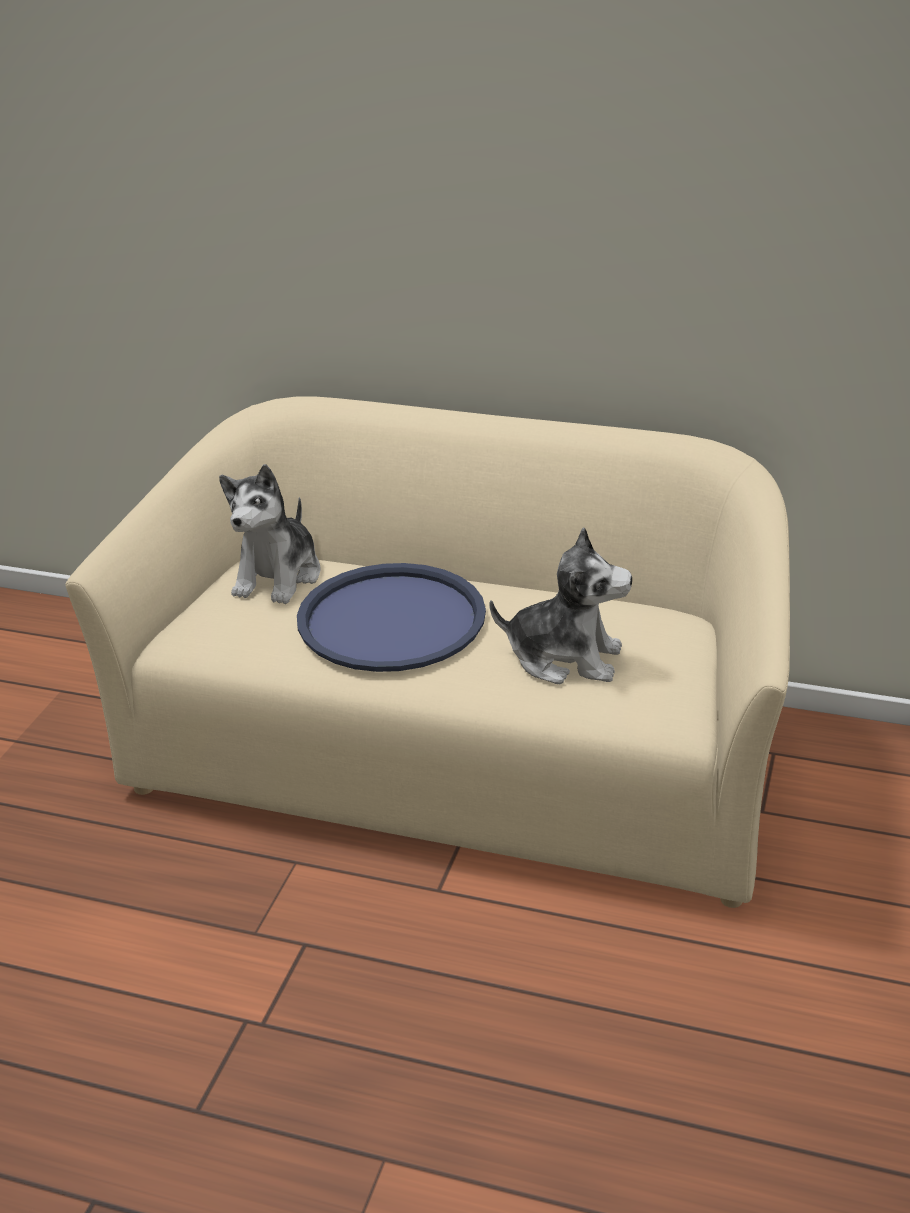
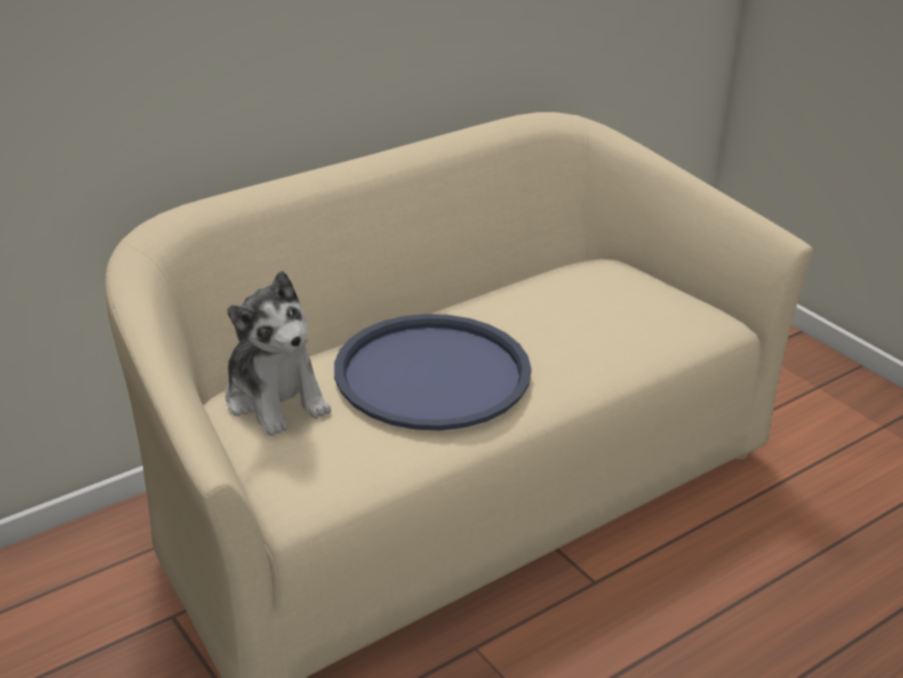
camera: 55 degrees left, 0 degrees up
plush toy [490,528,632,684] -> none

